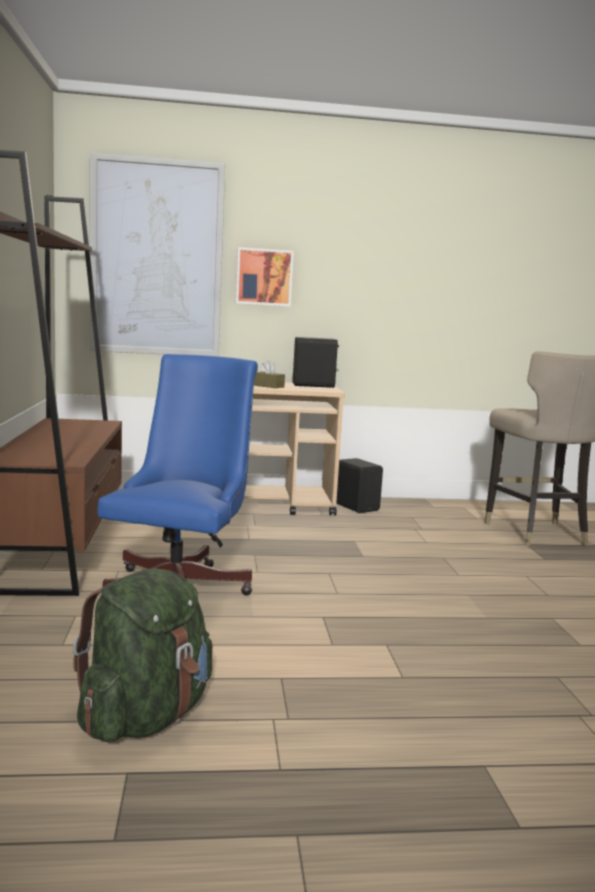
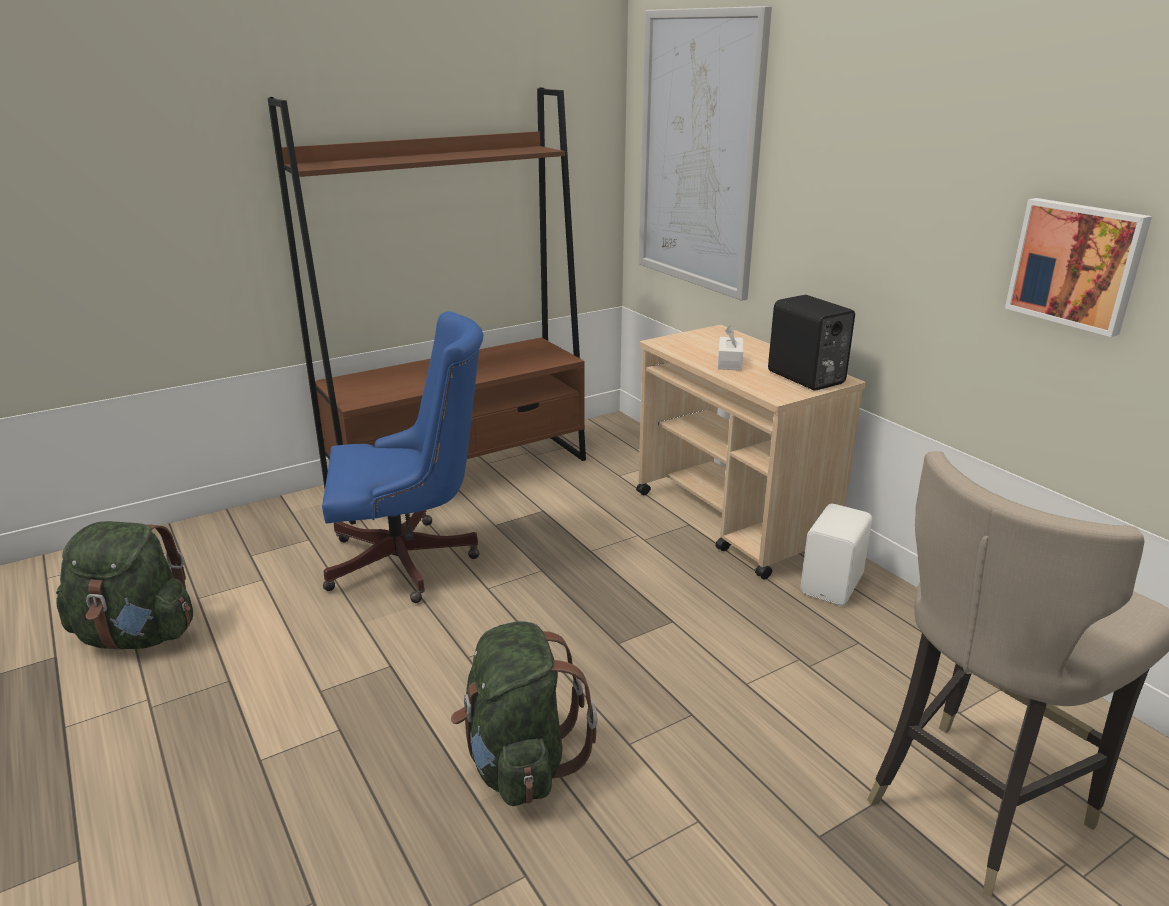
camera: 65 degrees right, 15 degrees up
picture [236,247,294,306] -> picture moved to [1005,198,1152,337]
brown tissue box [254,360,285,388] -> white tissue box [718,326,743,371]
black speaker [336,458,383,513] -> white speaker [800,504,872,605]
none -> green backpack [451,621,598,806]

